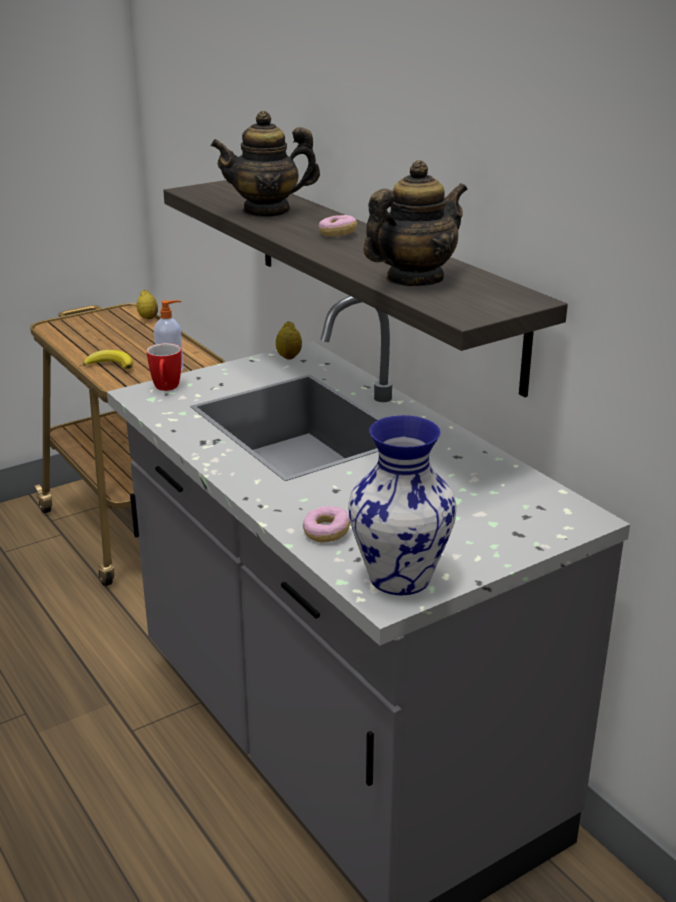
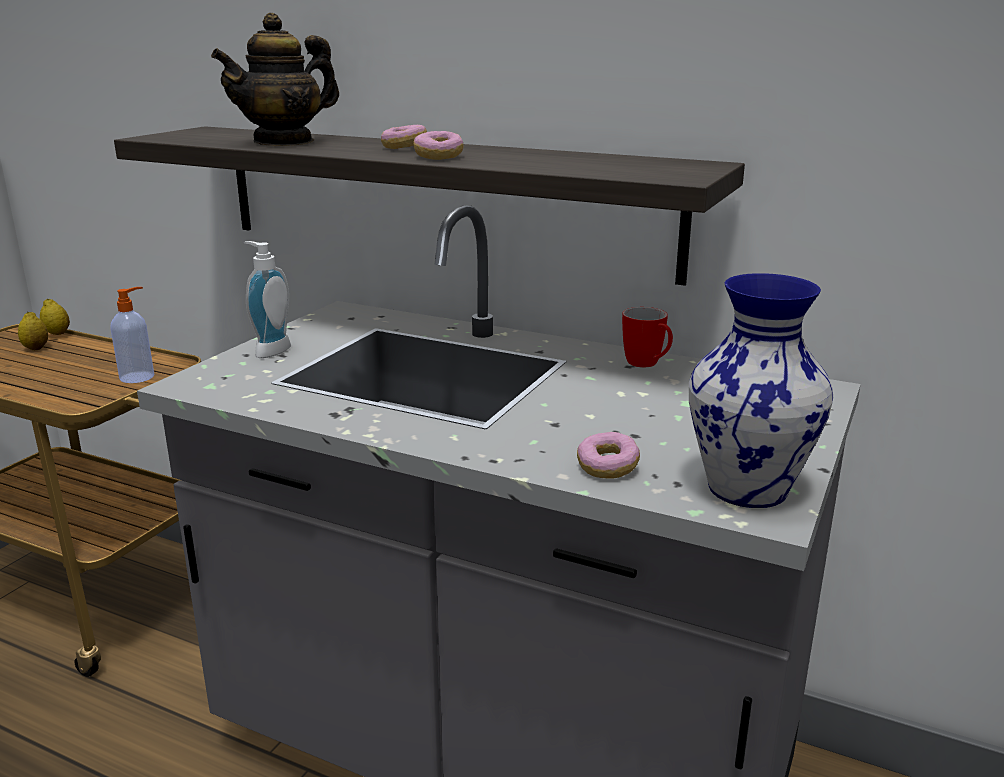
camera: 30 degrees left, 5 degrees down
banana [83,350,133,369] -> none
mug [147,343,181,391] -> mug moved to [622,307,673,367]
lemon [276,321,302,360] -> lemon moved to [18,312,48,350]
teapot [363,160,468,286] -> none
none -> soap dispenser [244,241,291,358]
none -> donut [413,131,464,160]

